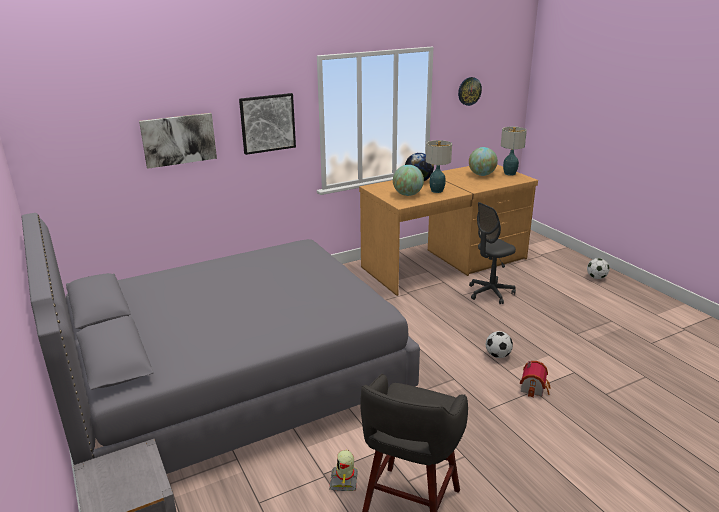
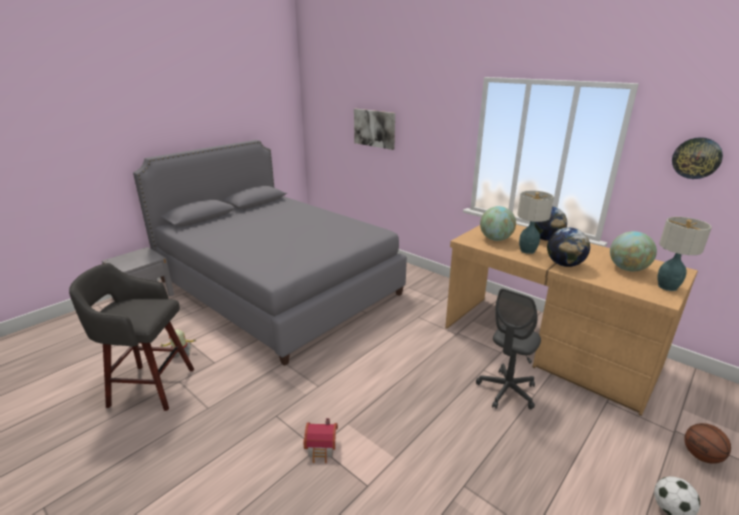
camera: 70 degrees right, 0 degrees up
picture [239,93,296,155] -> none
grey office chair [469,202,516,304] -> grey office chair turned 90 degrees counterclockwise [476,288,541,410]
football [486,331,513,358] -> none
none -> globe [547,227,590,267]
none -> basketball [685,423,731,464]

